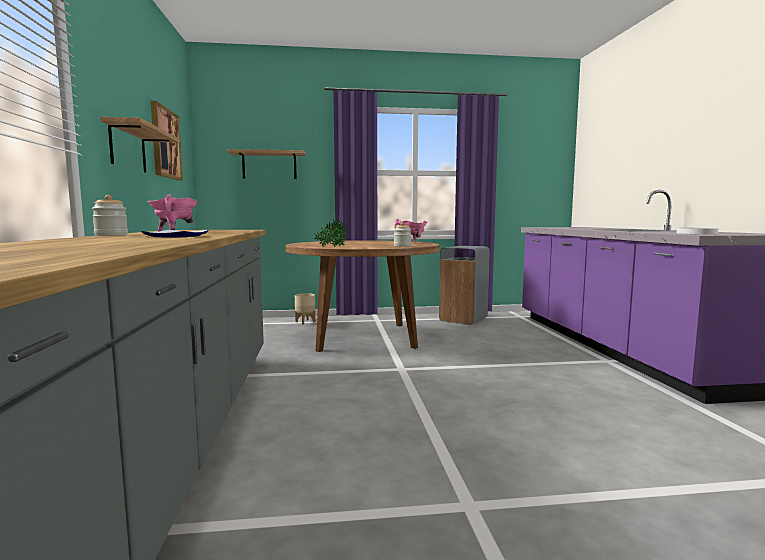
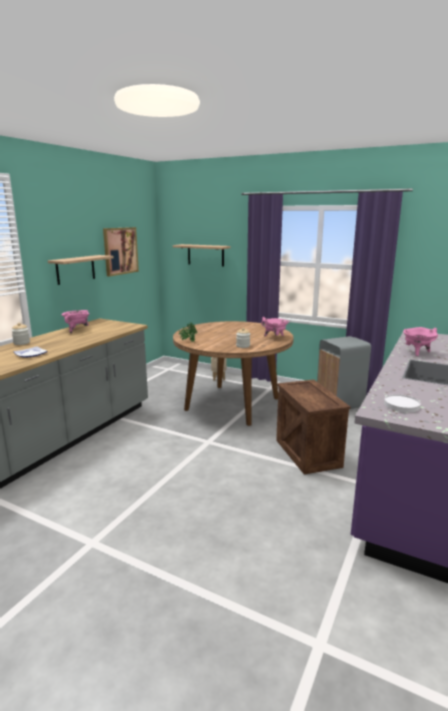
camera: 35 degrees right, 10 degrees up
none -> crate [276,380,351,474]
none -> pink cooking pot [403,327,438,356]

